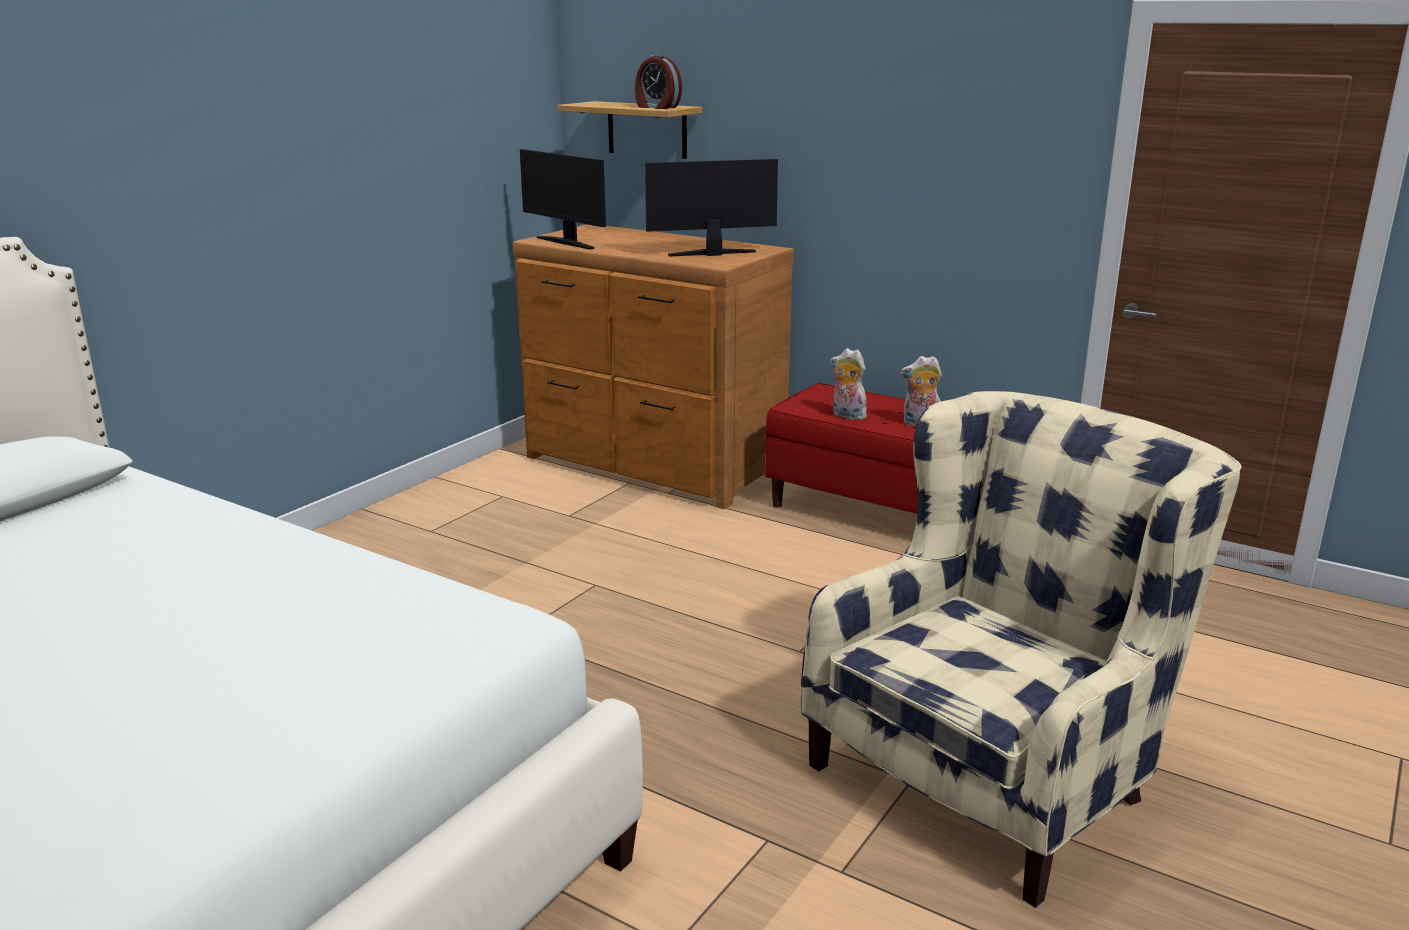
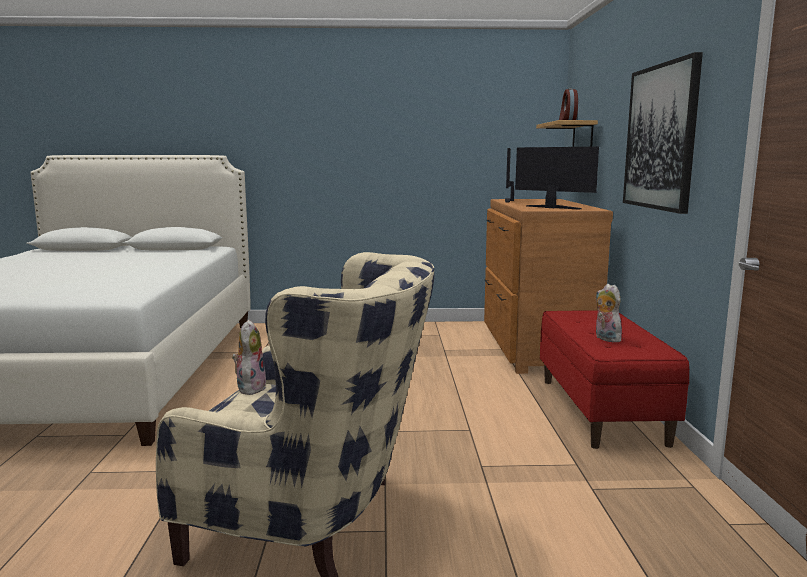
camera: 55 degrees right, 10 degrees down
plush toy [830,348,867,420] -> plush toy moved to [232,320,266,395]
none -> picture [623,52,703,214]

